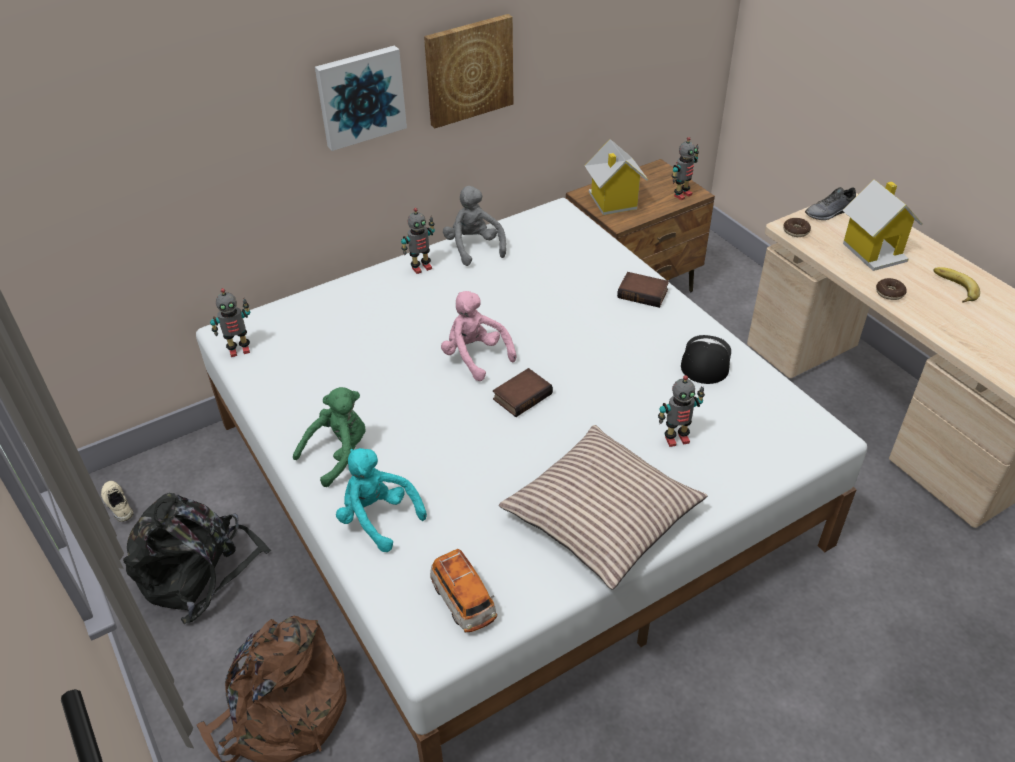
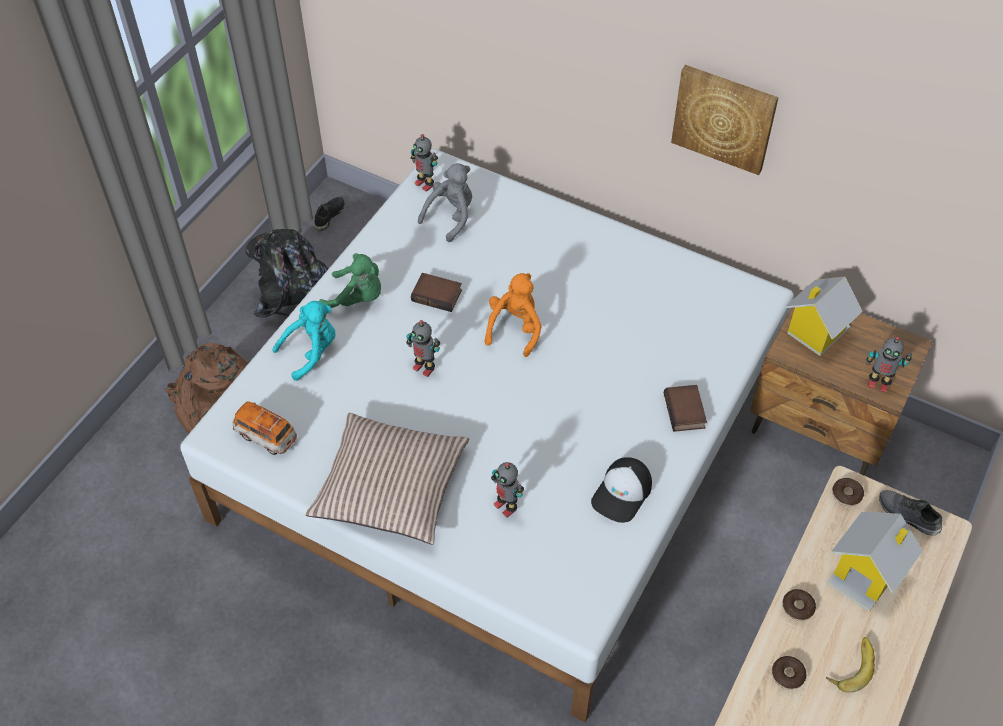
camera: 60 degrees right, 10 degrees up
beige shoe [101,481,133,522] -> black shoe [314,197,344,231]
picture [315,45,407,151] -> none
turquoise plush toy [336,448,427,552] -> turquoise plush toy turned 45 degrees clockwise [273,301,335,381]
toy robot [401,208,435,274] -> toy robot moved to [406,320,440,377]
toy car [430,549,497,632] -> toy car turned 90 degrees clockwise [232,401,297,455]
pink plush toy [441,291,516,381] -> orange plush toy [484,273,542,357]
grey plush toy [443,186,506,266] -> grey plush toy moved to [418,163,472,242]
book [493,368,553,417] -> book moved to [411,273,462,312]
cap [681,335,731,384] -> cap turned 135 degrees clockwise [591,457,652,523]
none -> donut [772,656,807,690]

